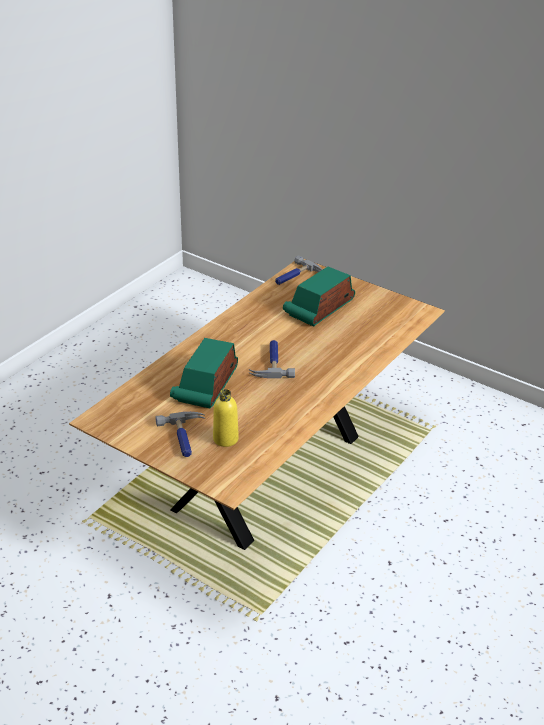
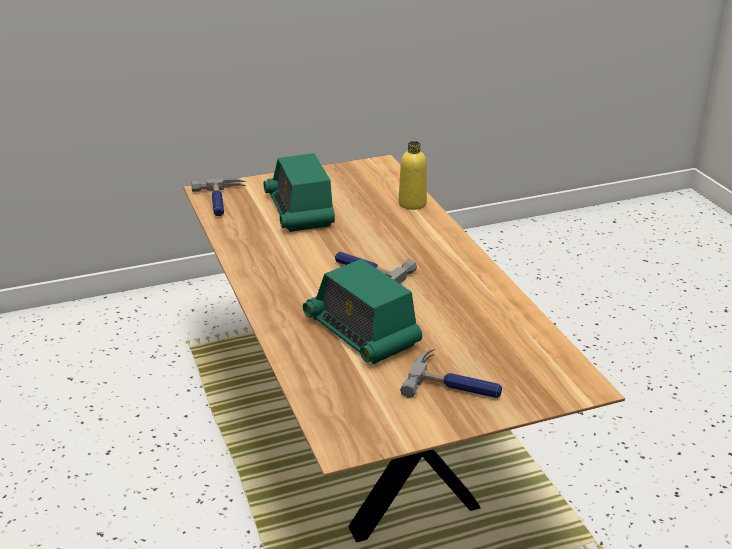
camera: 55 degrees left, 5 degrees down
yellow bottle [213,389,239,447] -> yellow bottle moved to [399,141,427,210]

